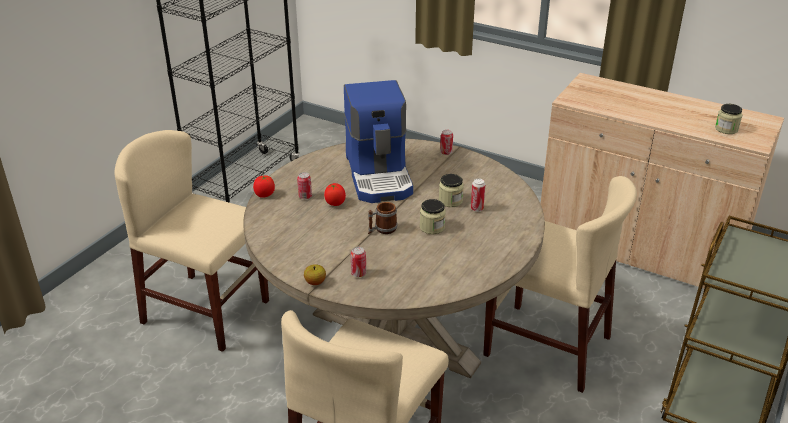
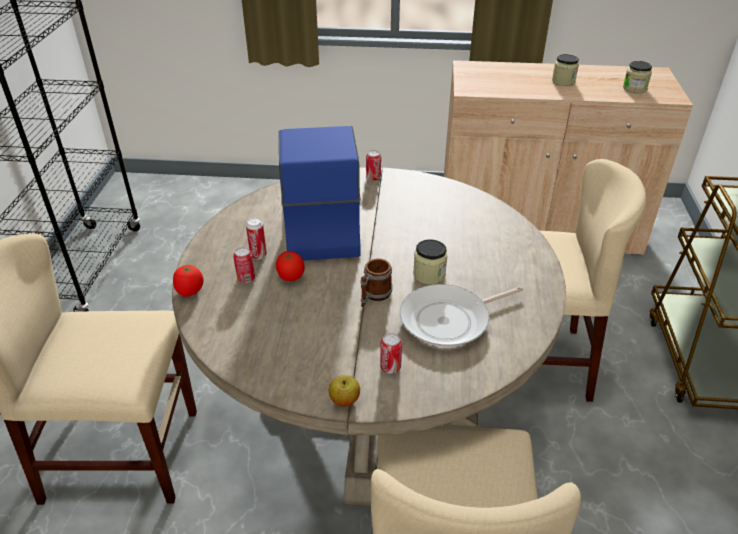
camera: 25 degrees left, 5 degrees up
coffee machine [344,80,413,203] -> coffee machine turned 150 degrees counterclockwise [279,126,361,261]
jar [439,174,464,207] -> jar moved to [552,54,579,86]
can [471,178,485,212] -> can moved to [246,218,267,259]
none -> frying pan [400,284,523,347]

